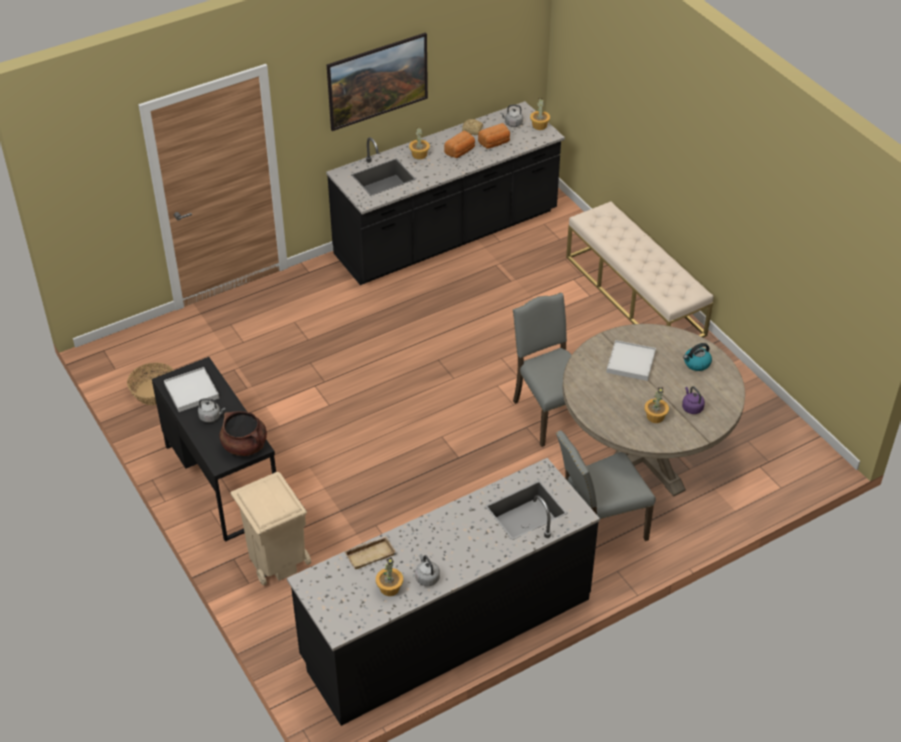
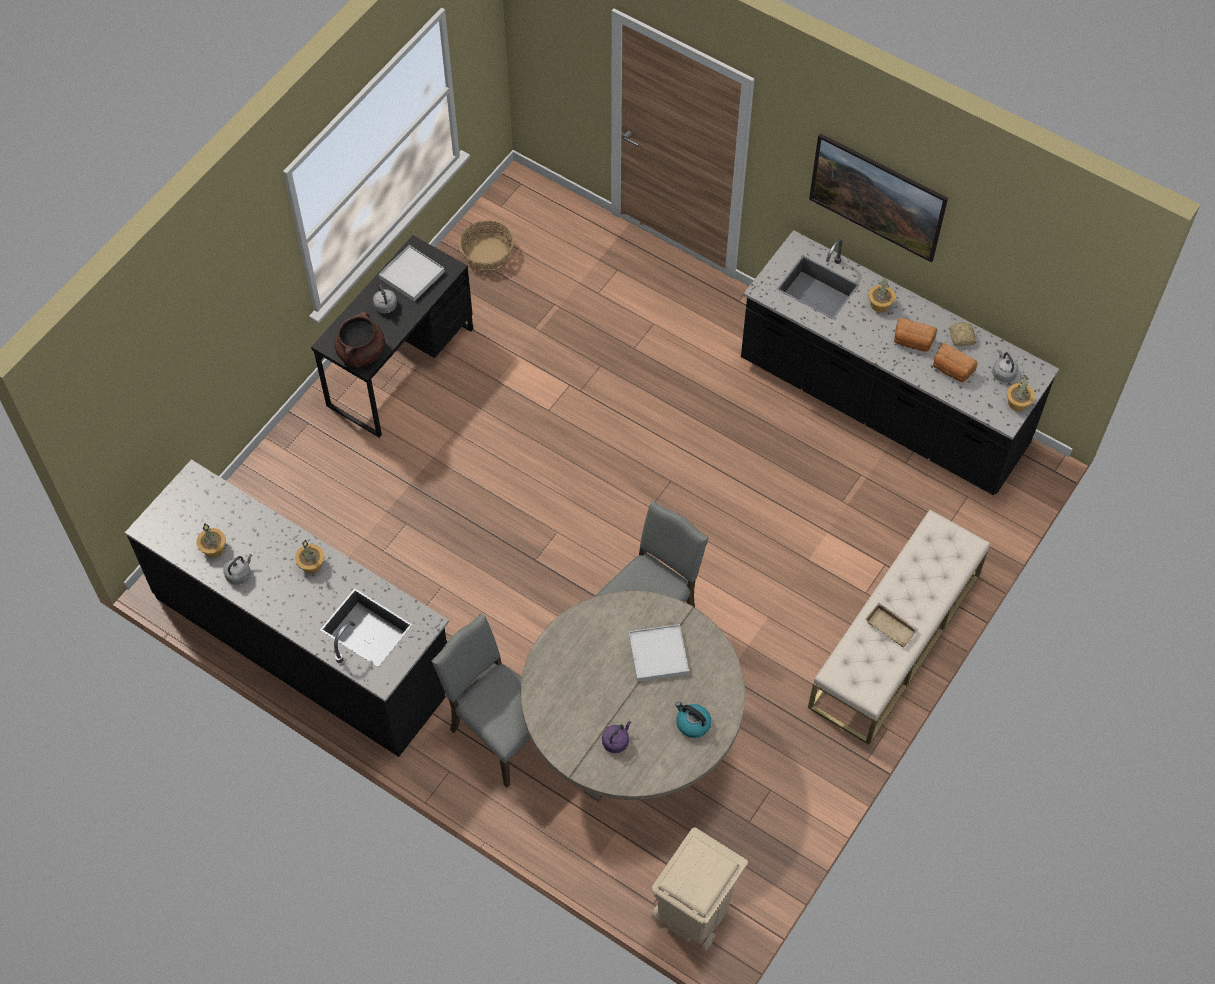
camera: 65 degrees right, 15 degrees up
beige trash can [231,472,311,585] -> beige trash can moved to [651,827,748,952]
beige tray [344,536,396,569] -> beige tray moved to [865,603,919,647]
potted plant [644,387,669,423] -> potted plant moved to [295,540,325,574]

